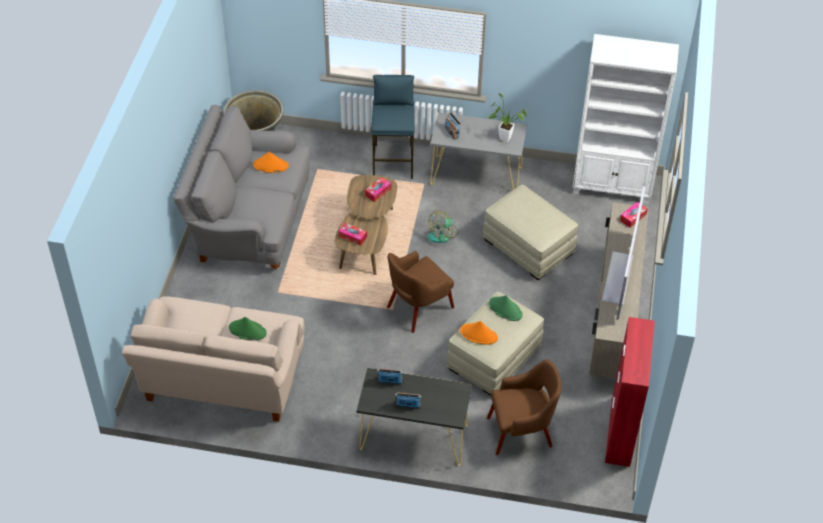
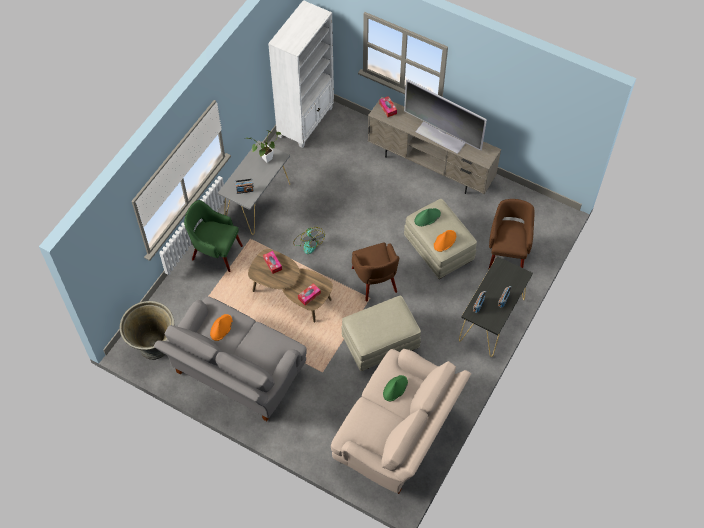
camera: 70 degrees left, 10 degrees up
blue stool [372,75,414,179] -> green armchair [184,200,243,272]
beige ottoman [483,185,578,280] -> beige ottoman moved to [342,296,421,371]
red cabinet [605,317,655,467] -> none

